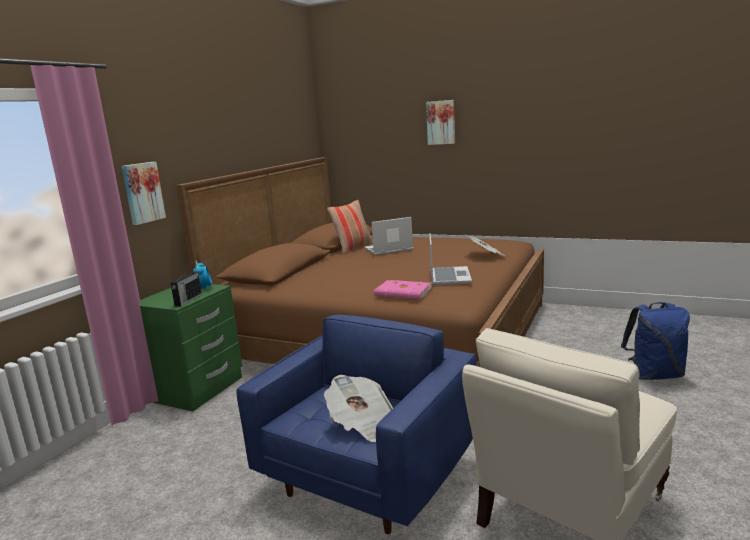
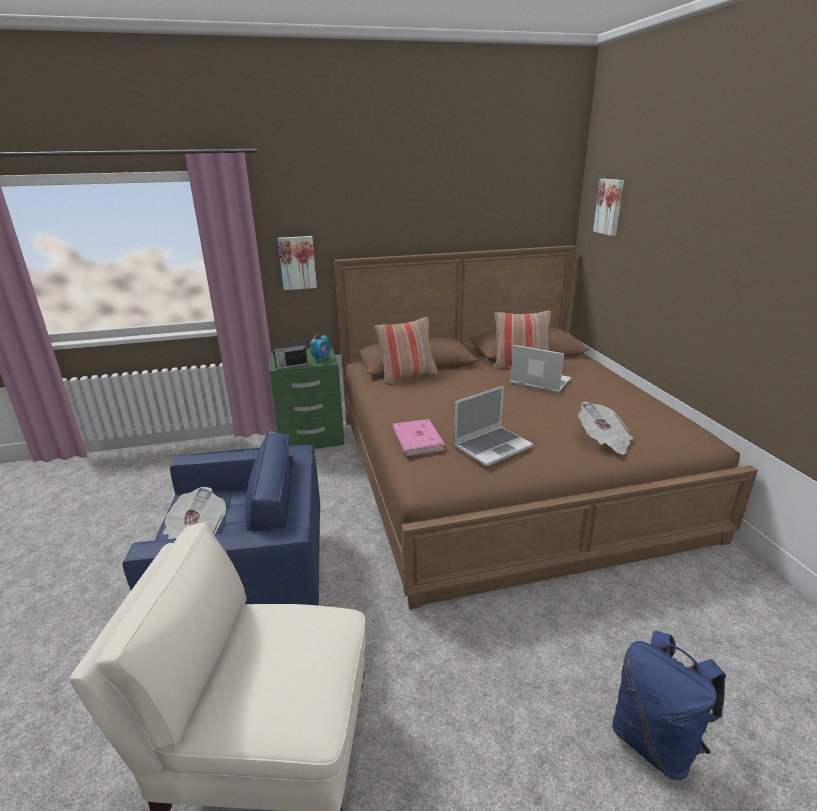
camera: 50 degrees right, 10 degrees up
picture [426,100,455,145] -> picture moved to [593,179,624,236]
none -> pillow [375,317,438,384]

